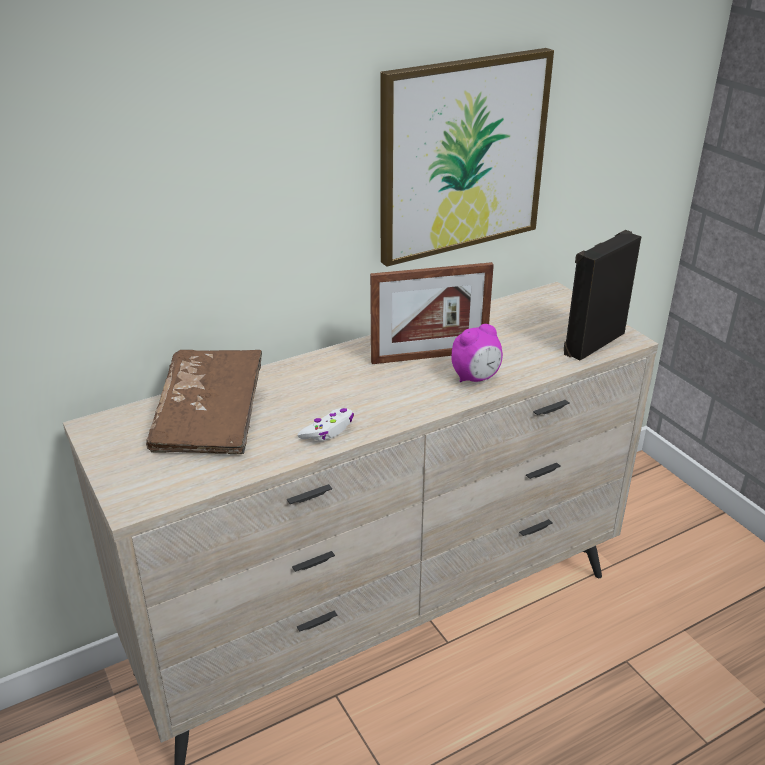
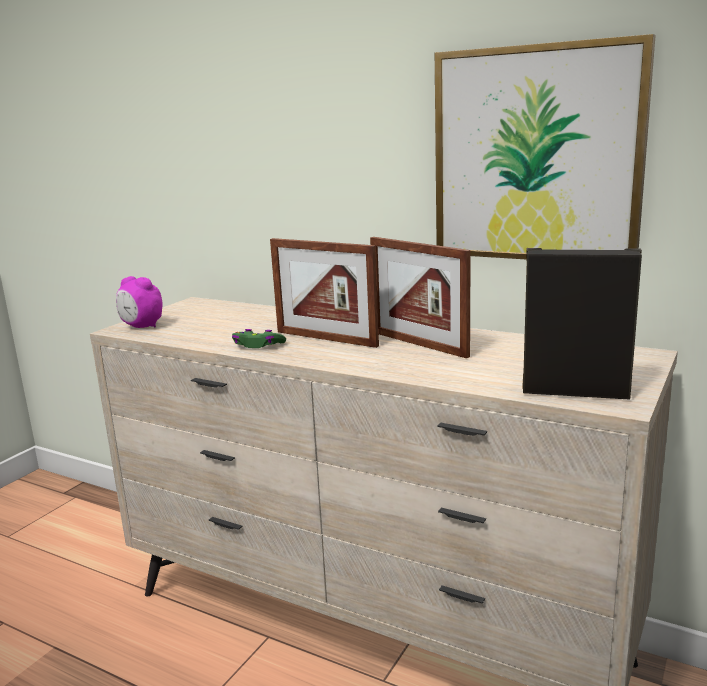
camera: 60 degrees right, 15 degrees down
brown book [146,350,262,454] -> none
white game controller [297,408,354,441] -> green game controller [232,329,286,348]
alarm clock [451,324,503,382] -> alarm clock moved to [116,276,163,328]
none -> picture frame [270,238,379,348]

